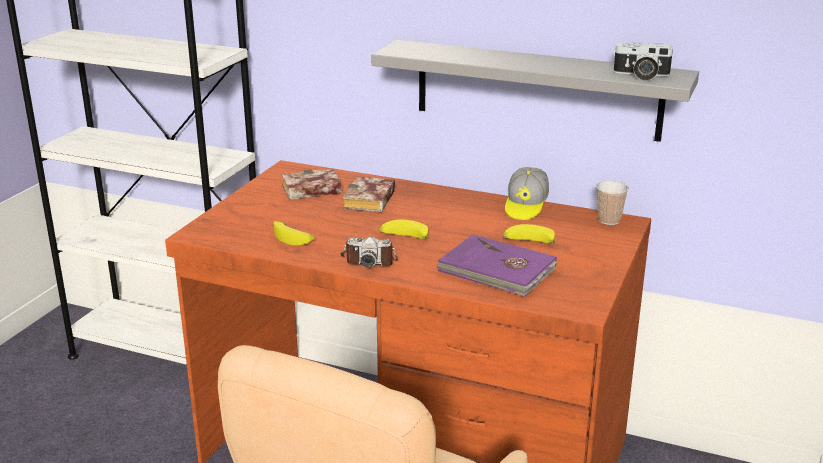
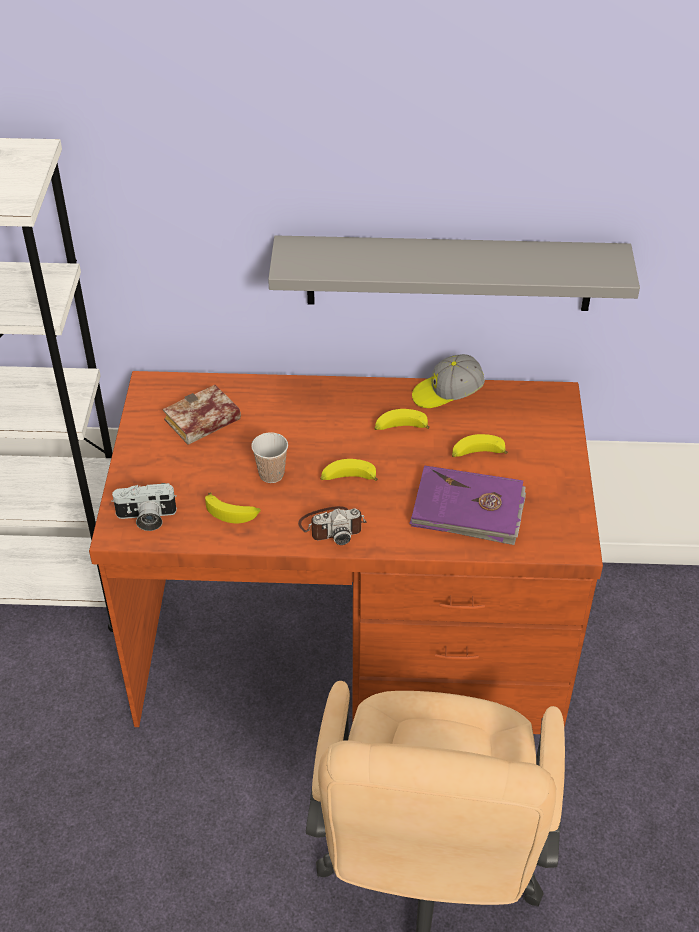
camera: 20 degrees left, 20 degrees up
book [343,176,395,212] -> none
cap [505,167,549,220] -> cap turned 75 degrees clockwise [412,354,485,408]
cup [596,181,629,225] -> cup moved to [251,432,288,483]
camera [613,42,674,81] -> camera moved to [111,483,177,531]
none -> banana [375,409,430,430]

